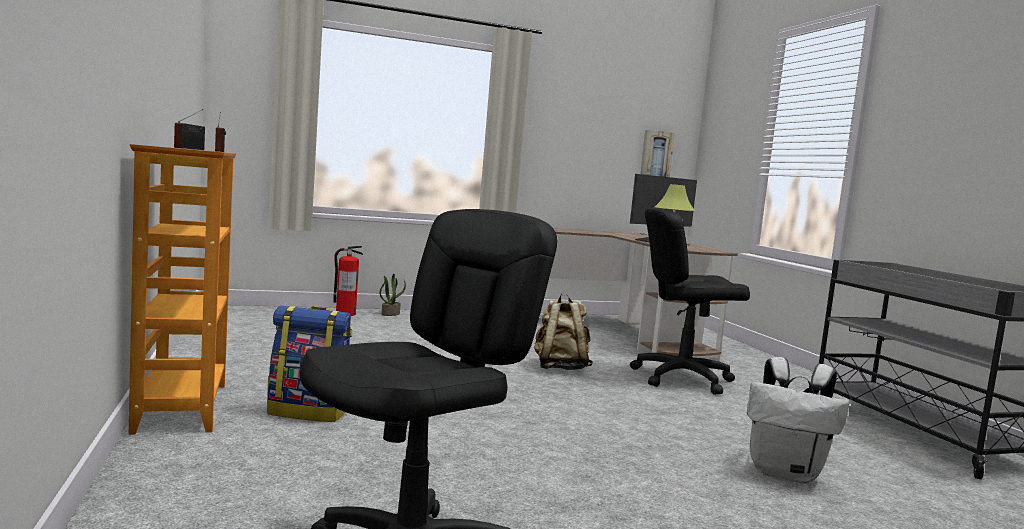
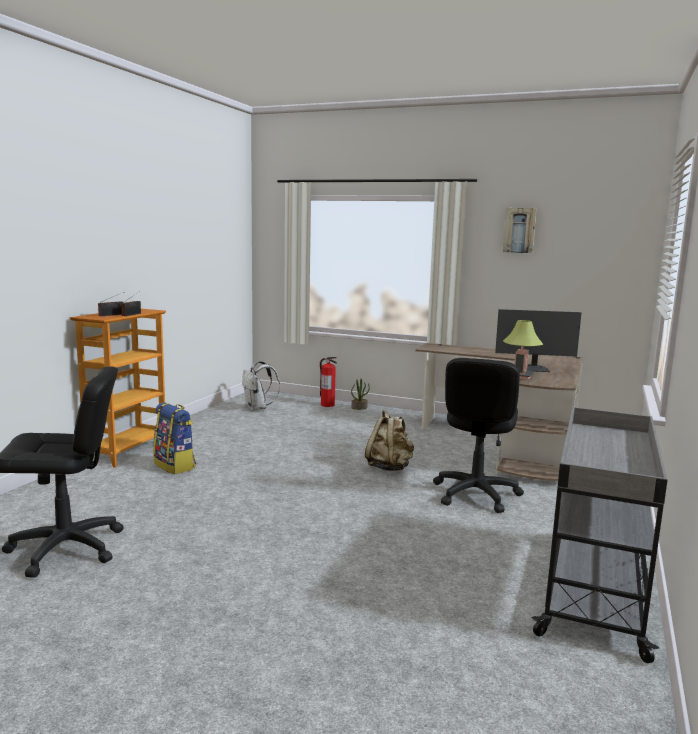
camera: 40 degrees right, 5 degrees up
black office chair [630,208,750,395] -> black office chair turned 105 degrees counterclockwise [433,358,524,513]
picture [640,130,675,177] -> picture moved to [503,208,536,253]
white backpack [747,357,849,483] -> white backpack moved to [242,361,280,411]

